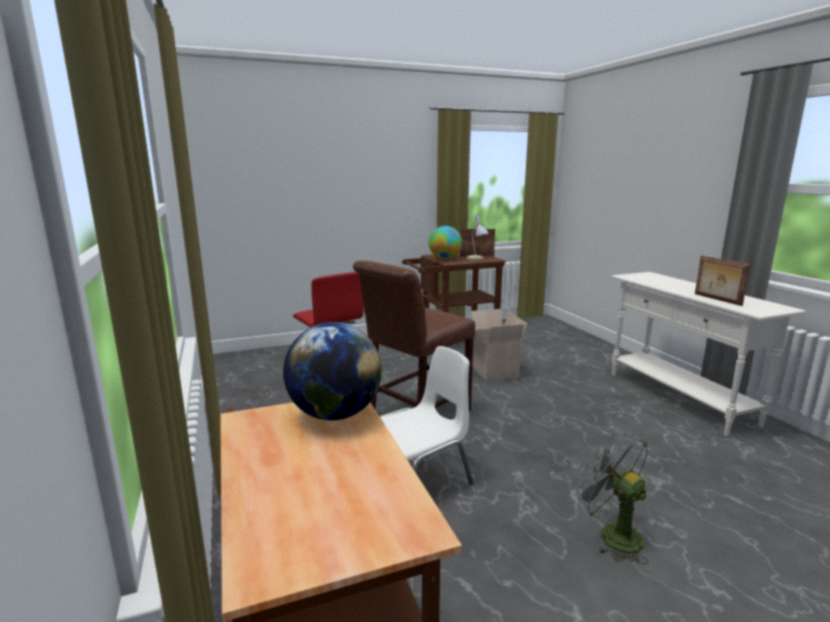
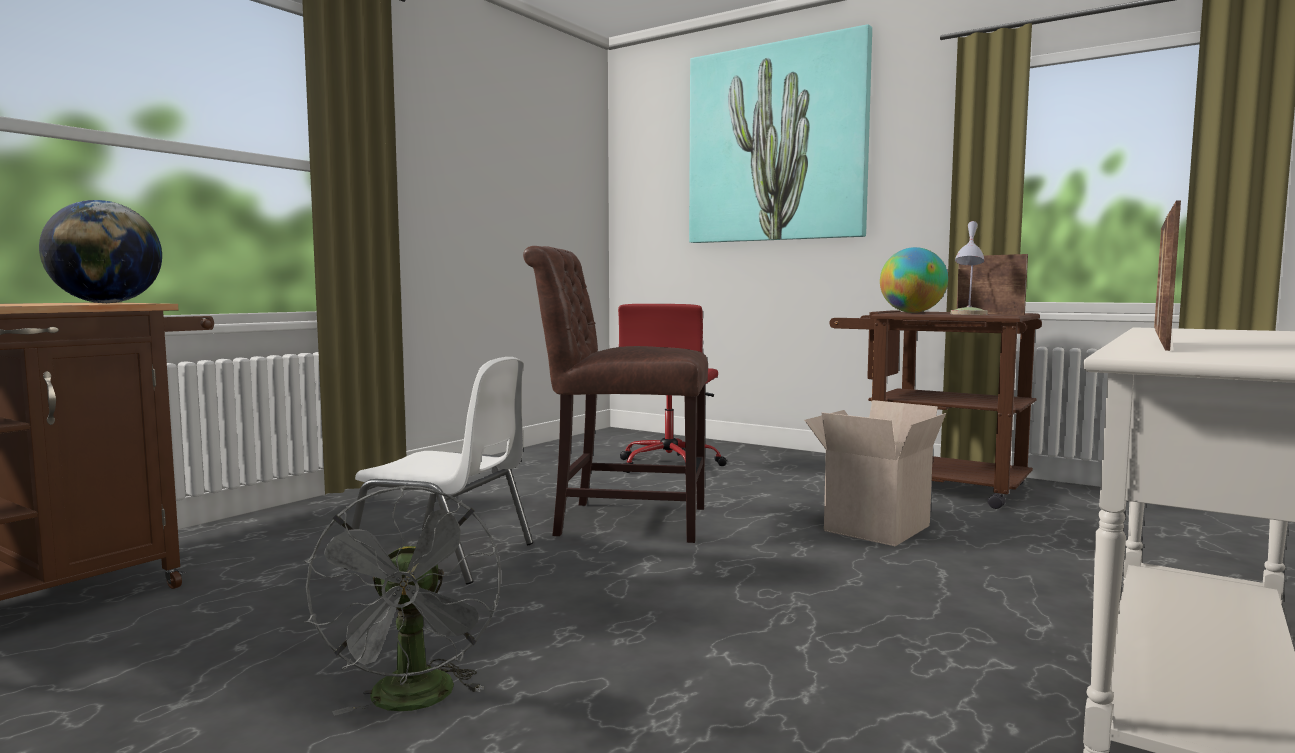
camera: 55 degrees right, 10 degrees down
grey fan [575,432,648,564] -> grey fan turned 150 degrees clockwise [304,485,501,716]
none -> picture [689,24,872,243]

